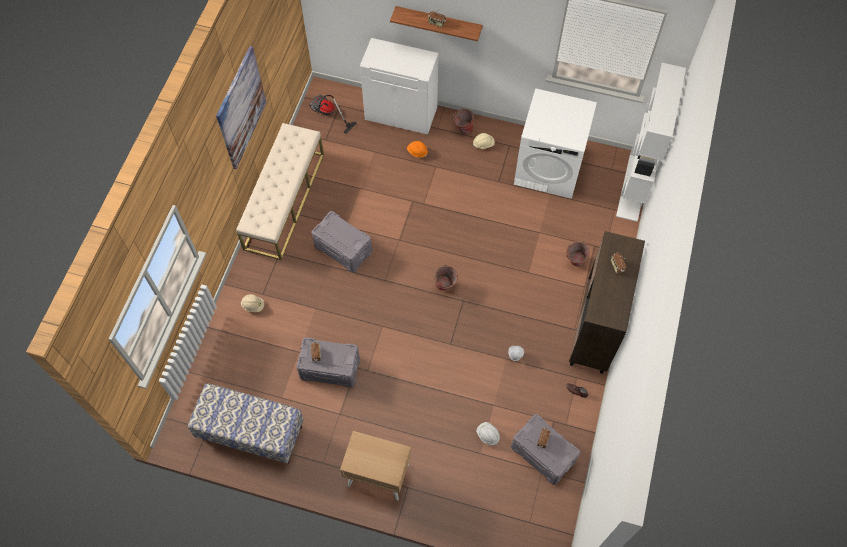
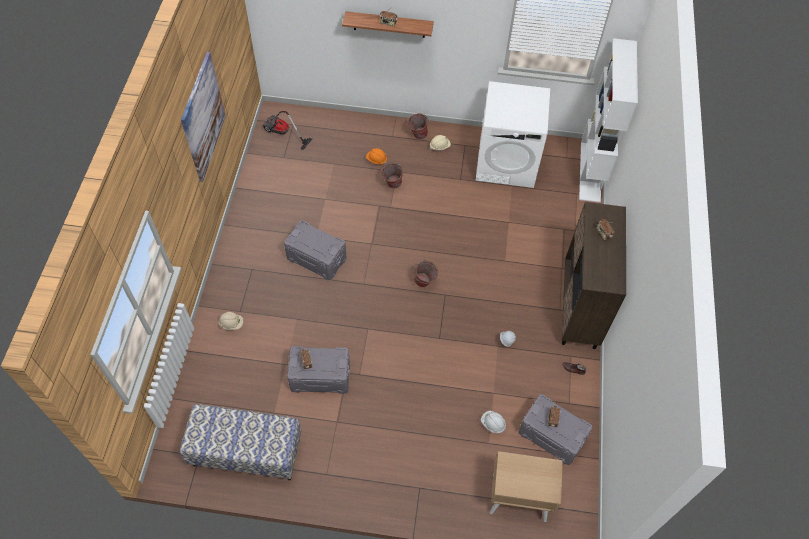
camera: 10 degrees left, 5 degrees down
beige bench [236,123,324,260] -> none
beige nightstand [340,431,411,501] -> beige nightstand moved to [490,451,563,522]
white cabinet [360,38,438,135] -> none
bucket [565,241,590,267] -> bucket moved to [381,163,403,189]

